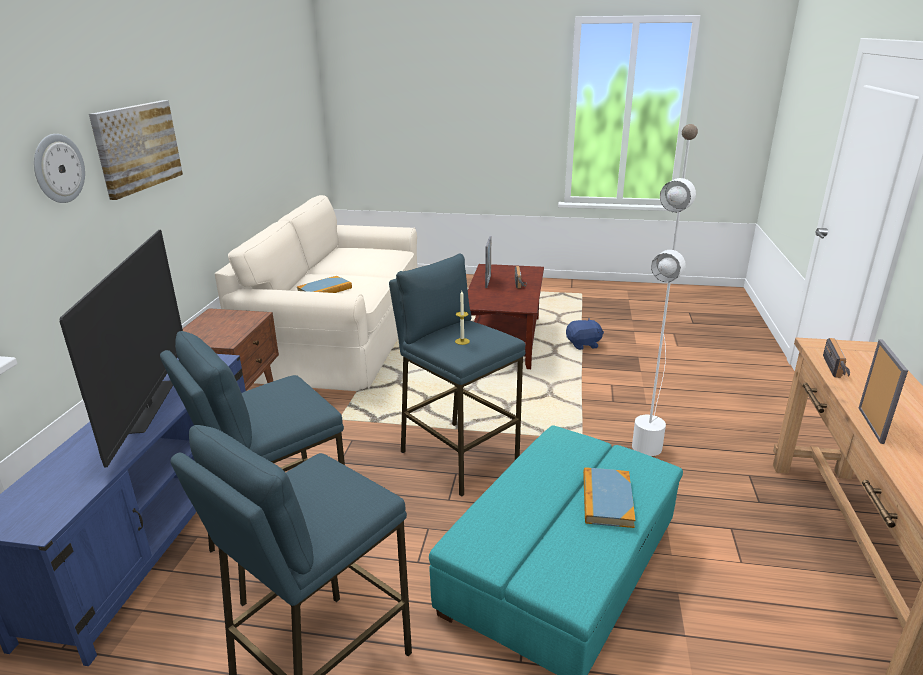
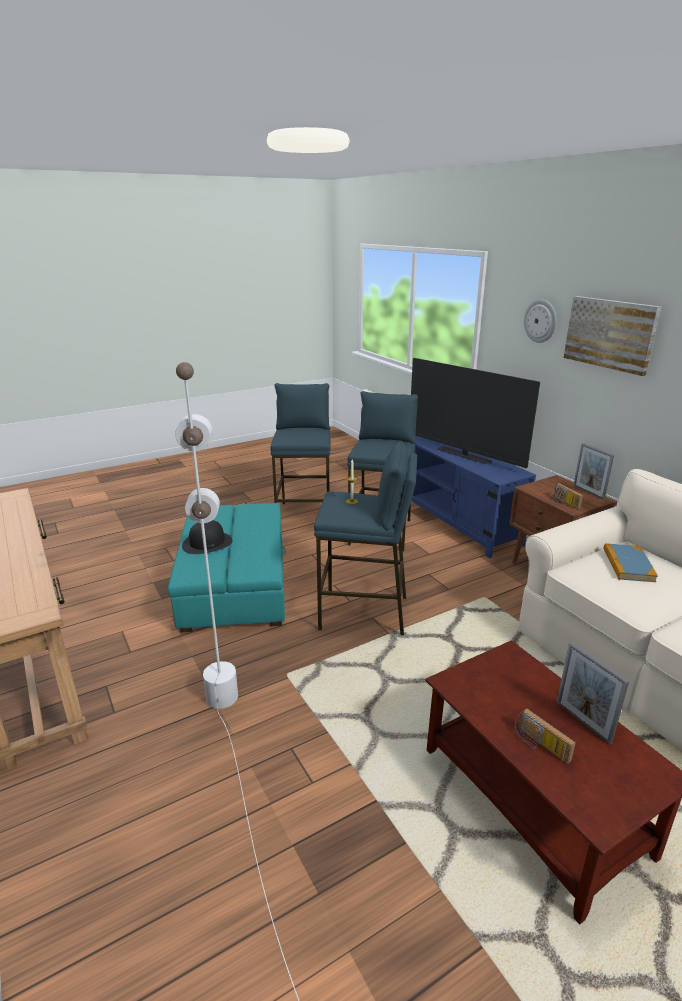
camera: 140 degrees right, 0 degrees up
blue plush toy [566,319,604,350] -> none
book [583,467,636,528] -> black hat [182,520,232,554]
radio [823,338,850,378] -> radio moved to [551,483,583,510]
picture frame [859,339,908,444] -> picture frame moved to [573,443,614,500]

